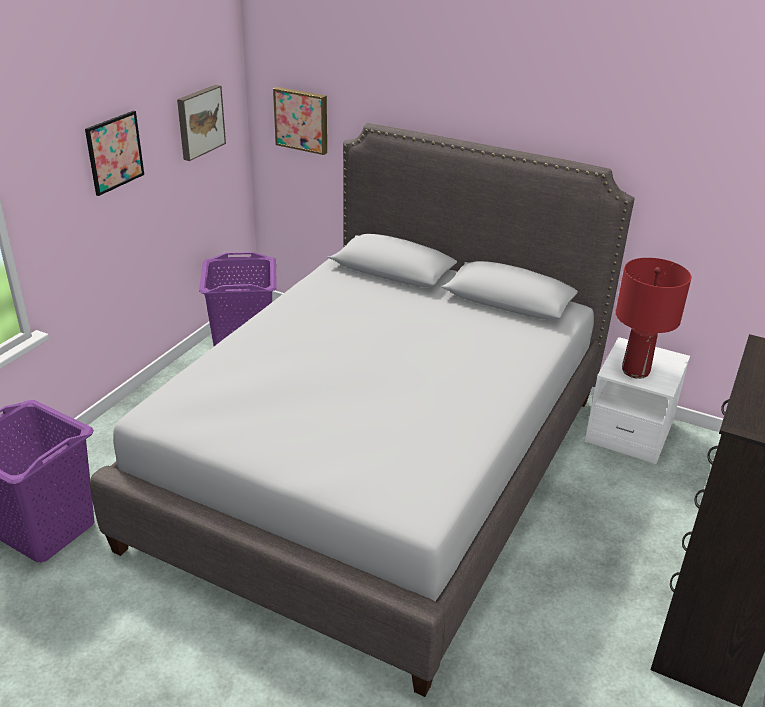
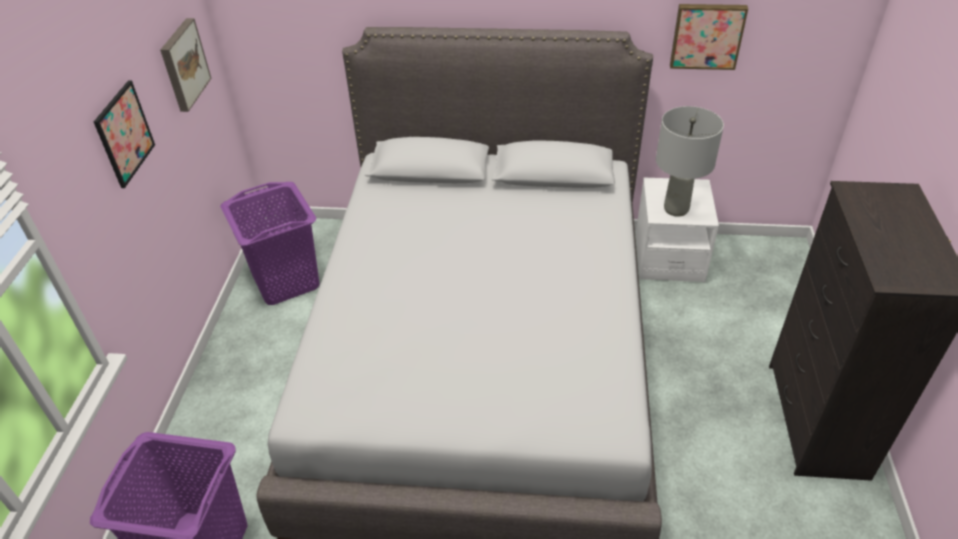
camera: 20 degrees left, 10 degrees up
picture [273,87,327,155] -> picture moved to [670,4,748,70]
red table lamp [616,258,692,379] -> grey table lamp [656,106,724,217]

